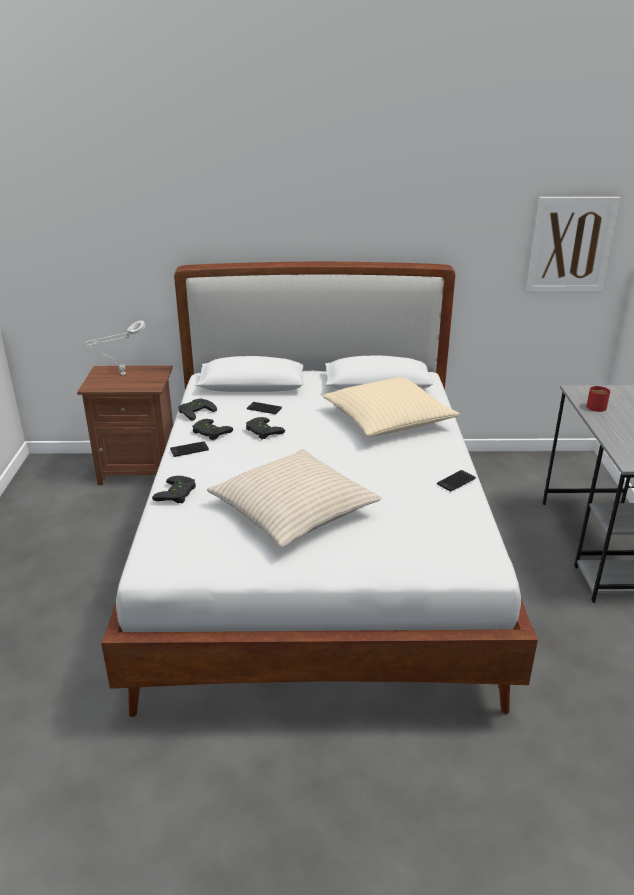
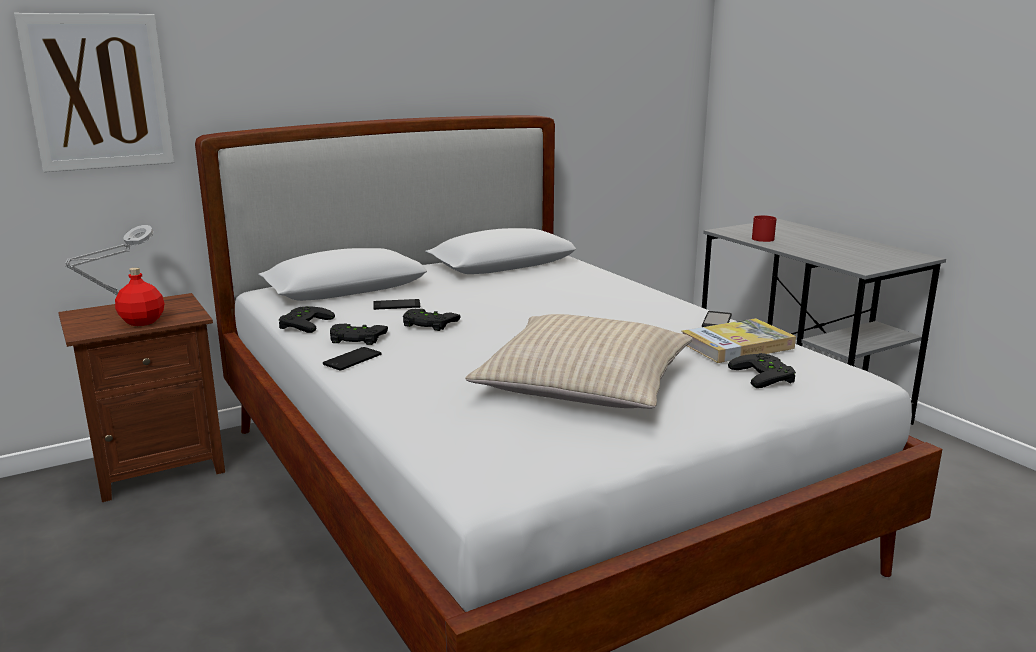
camera: 30 degrees left, 10 degrees down
black game controller [152,476,196,504] -> black game controller moved to [728,353,796,388]
beige pillow [323,377,460,436] -> none
picture [526,197,620,292] -> picture moved to [14,13,174,172]
none -> red bottle [115,267,165,326]
none -> book [682,318,796,363]

